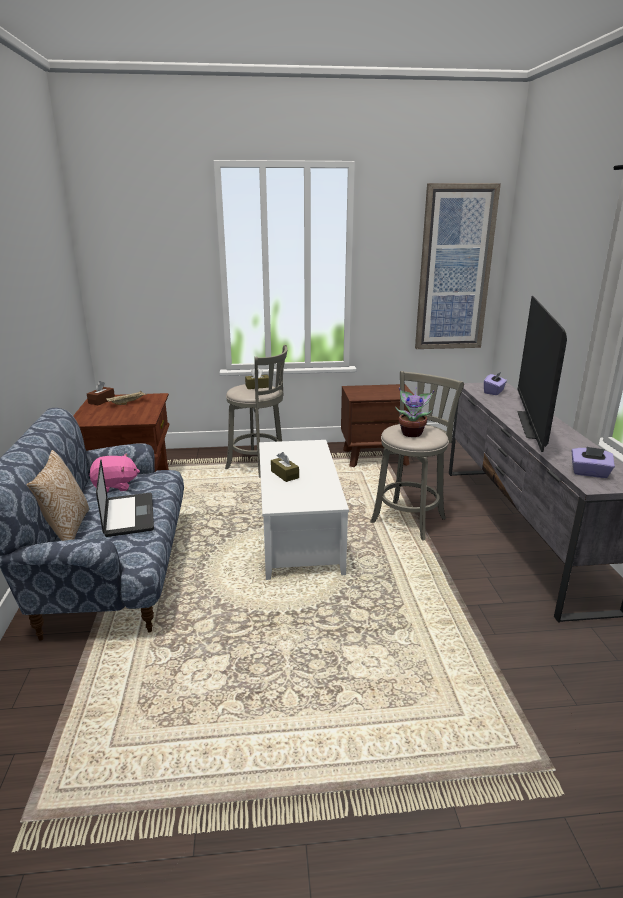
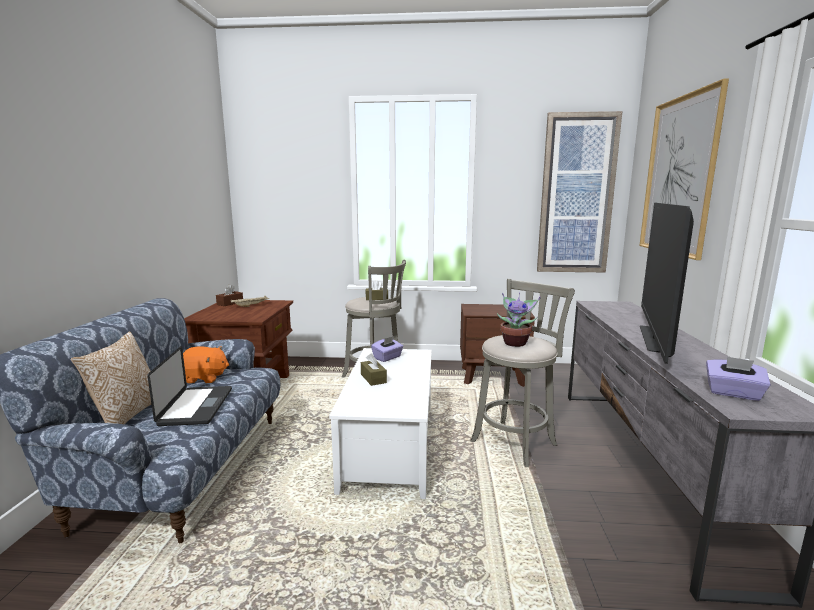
camera: 10 degrees right, 10 degrees down
pink plush toy [90,453,140,492] -> orange plush toy [183,346,229,383]
purple tissue box [484,372,507,395] -> purple tissue box moved to [371,336,403,362]
none -> picture [639,78,729,260]

